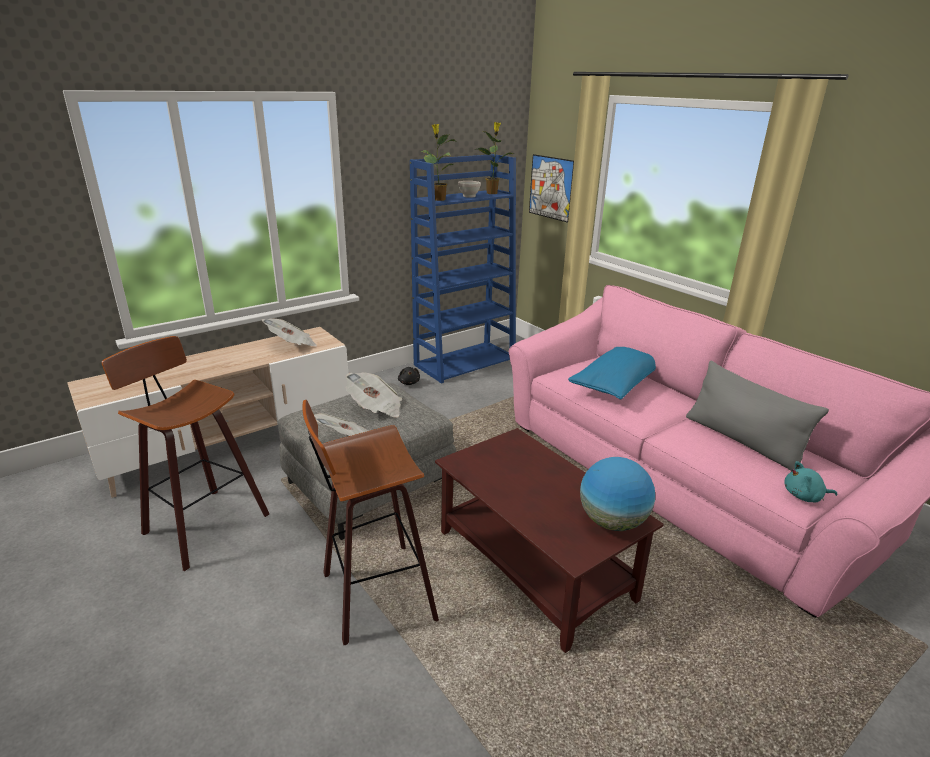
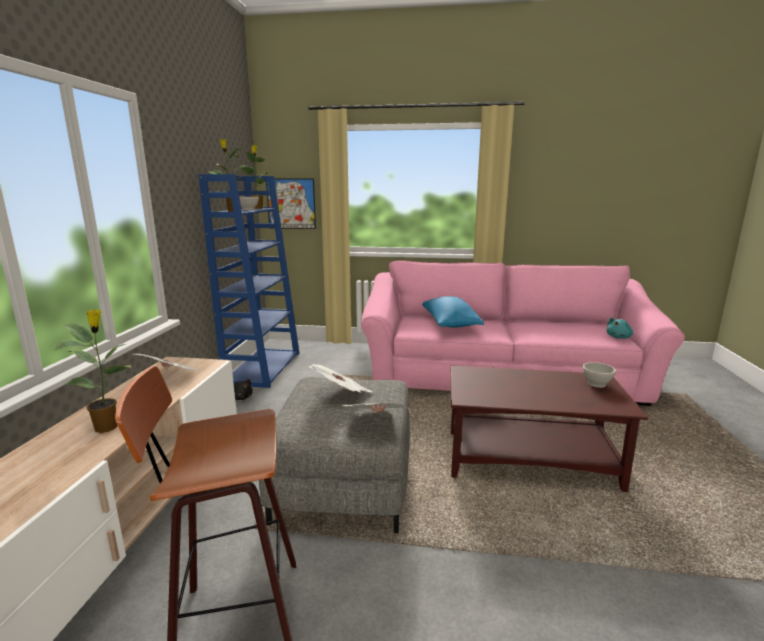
camera: 45 degrees left, 10 degrees down
stool [302,400,439,645] -> none
globe [580,457,655,531] -> white bowl [582,362,616,388]
grey pillow [686,361,829,471] -> none
none -> potted plant [54,309,131,433]

